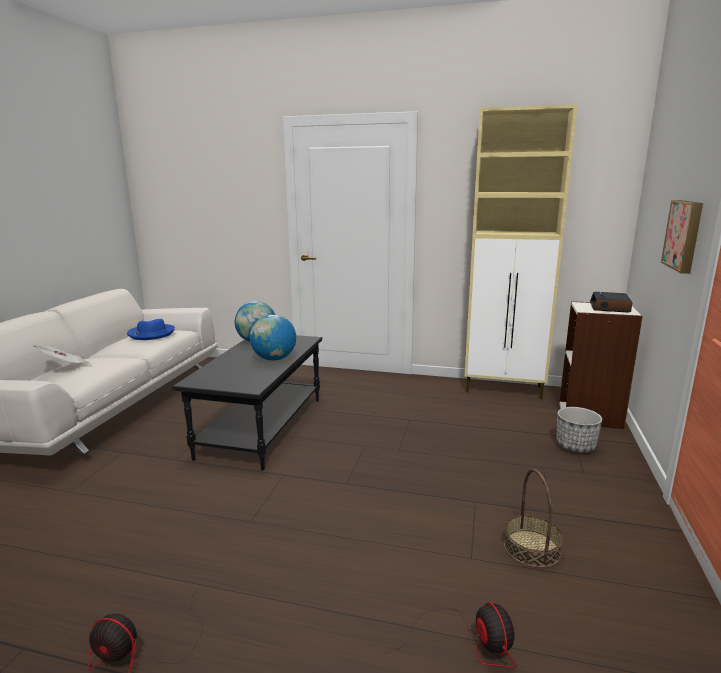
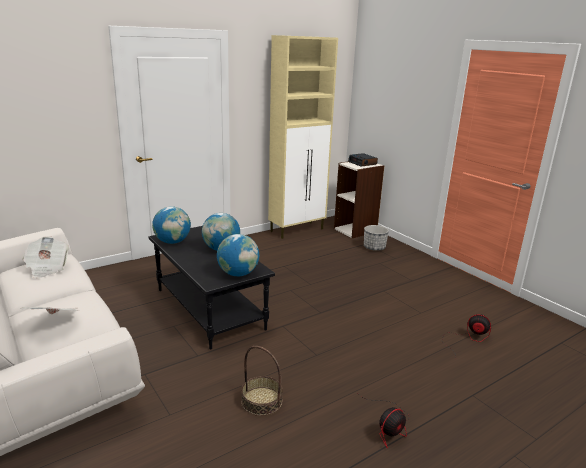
camera: 50 degrees left, 5 degrees up
blue hat [127,319,175,340] -> newspaper [22,236,69,278]
basket [504,469,563,568] -> basket moved to [241,346,283,416]
picture [661,200,703,274] -> none
none -> globe [217,234,259,276]

